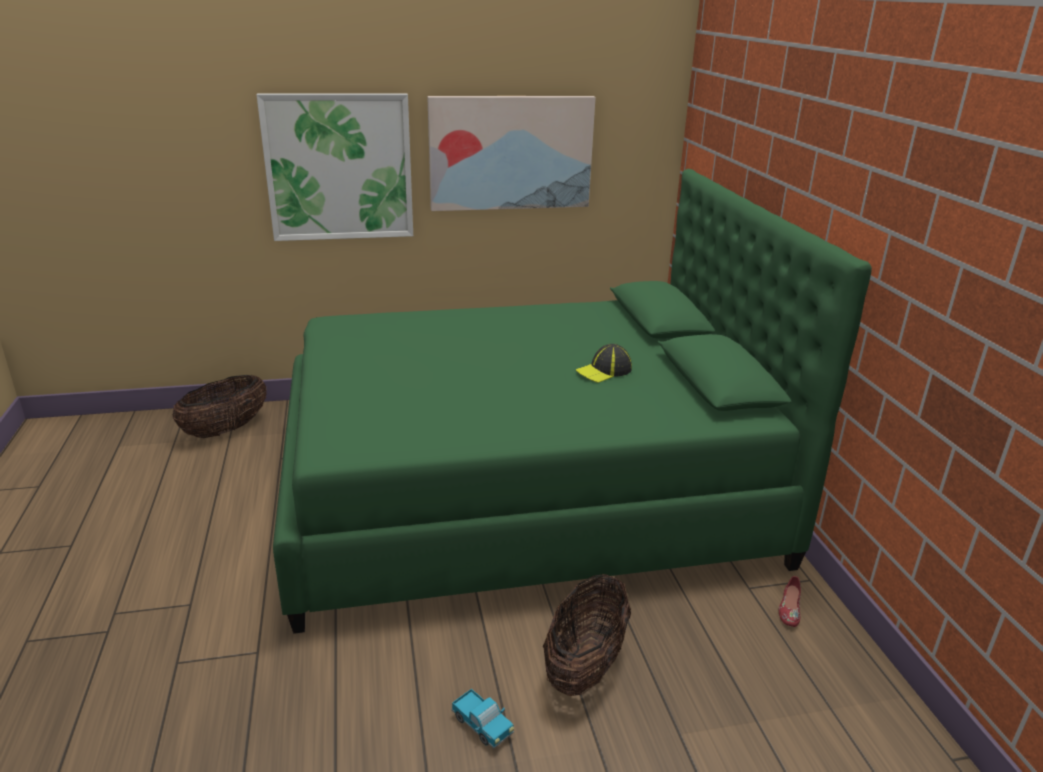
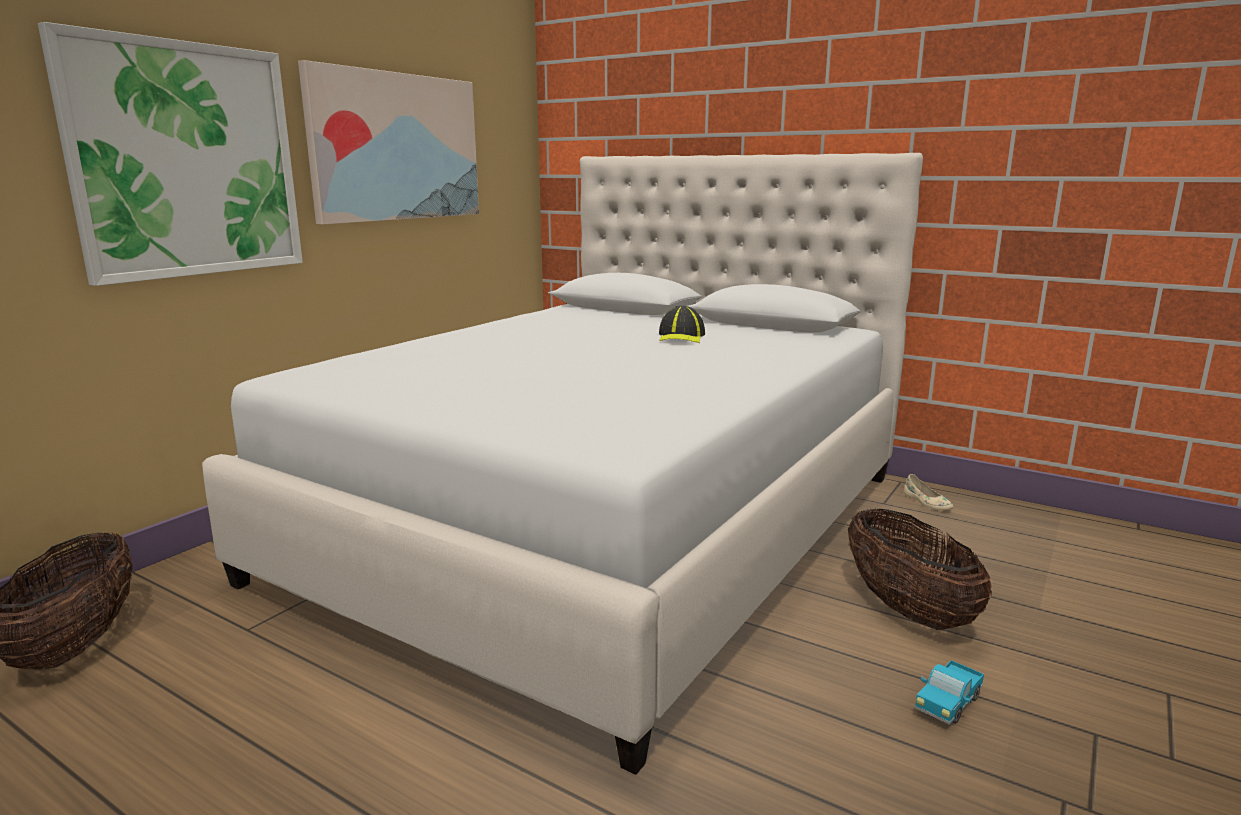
camera: 45 degrees left, 10 degrees down
green bed [273,169,872,634] -> white bed [202,153,923,775]
toy truck [452,689,514,749] -> toy truck turned 135 degrees clockwise [915,660,984,725]
red shoe [779,576,801,627] -> beige shoe [904,474,954,510]

